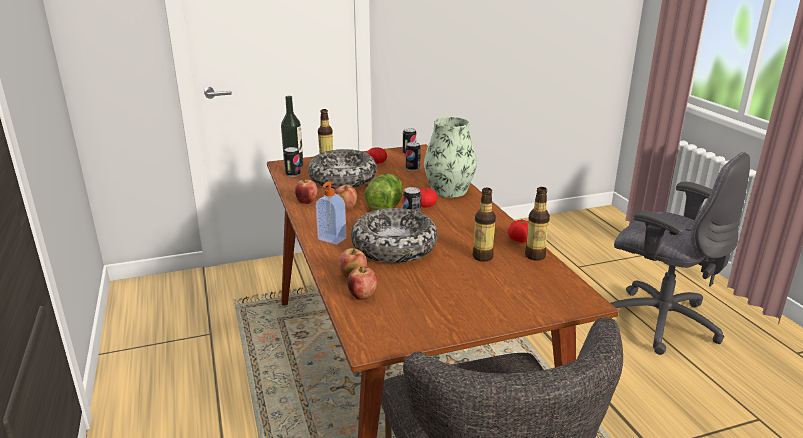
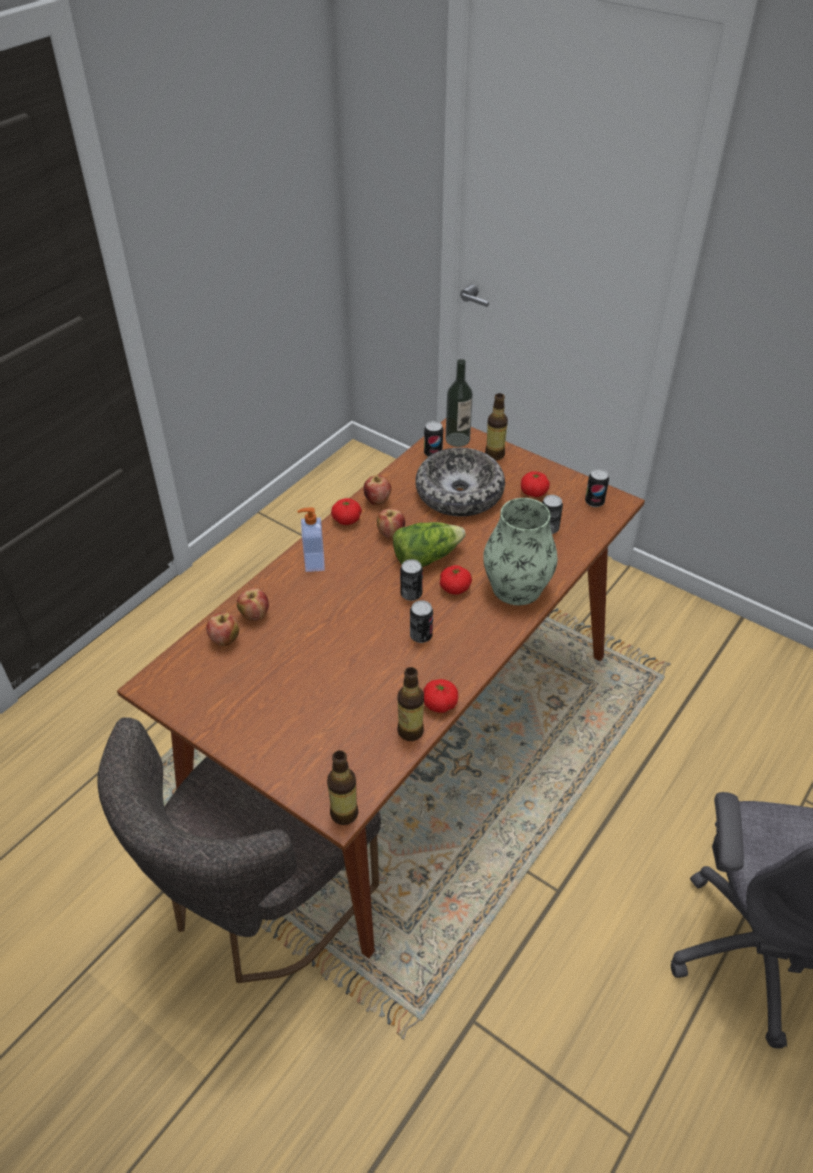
camera: 55 degrees right, 20 degrees up
bowl [351,208,438,263] -> none
bottle [473,188,496,262] -> bottle moved to [327,750,359,825]
none -> tomato [331,498,362,525]
none -> can [410,600,433,643]

